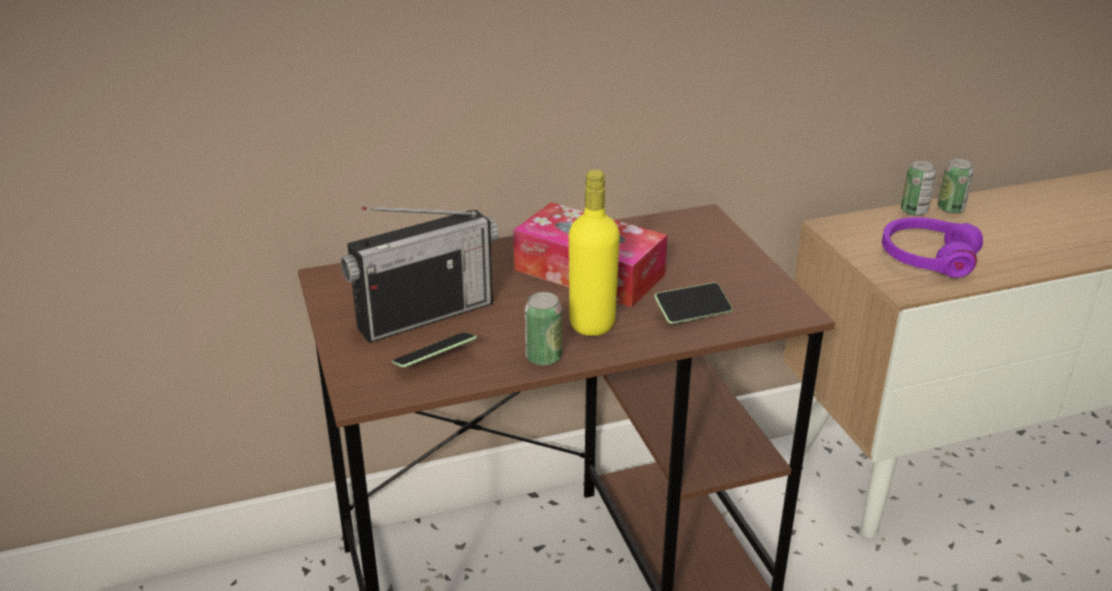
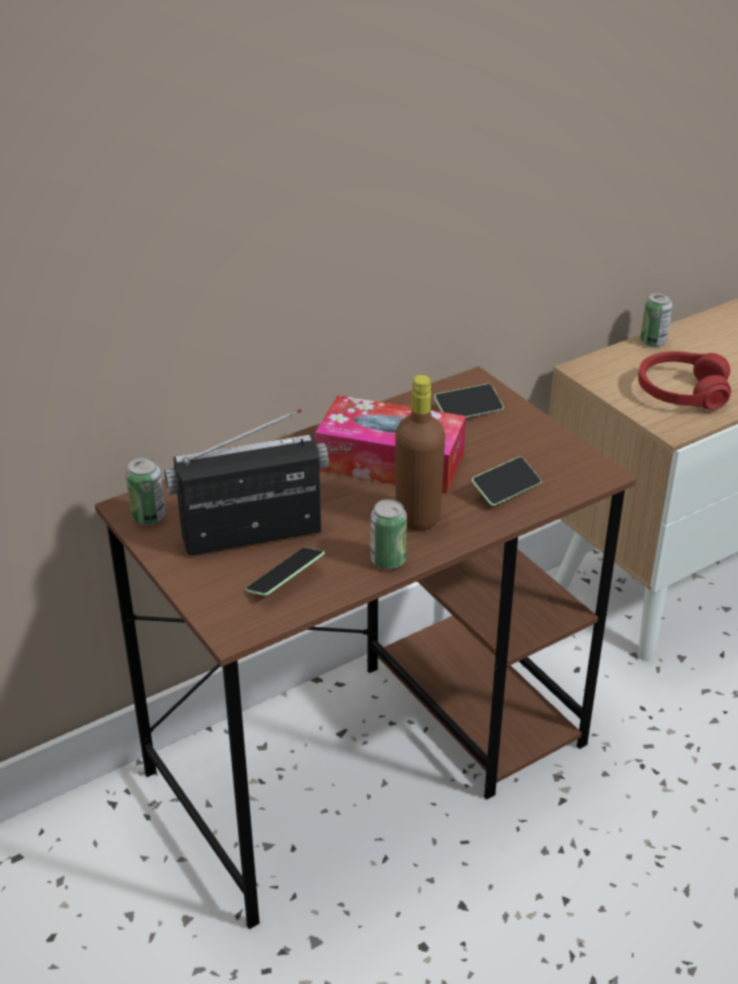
camera: 15 degrees left, 5 degrees up
radio [341,207,499,343] -> radio turned 150 degrees counterclockwise [164,409,329,556]
yellow bottle [569,170,620,336] -> brown bottle [395,375,445,531]
purple headphones [882,217,983,278] -> red headphones [638,351,731,410]
can [938,159,973,214] -> can moved to [126,457,165,525]
none -> phone [434,384,504,418]

